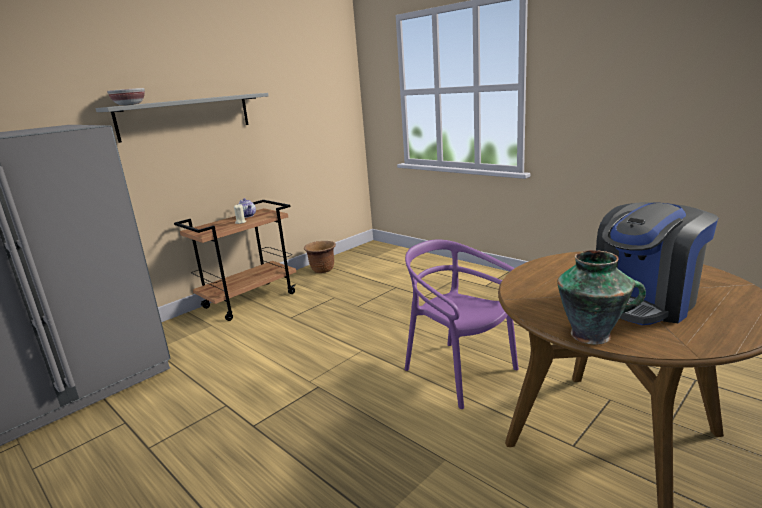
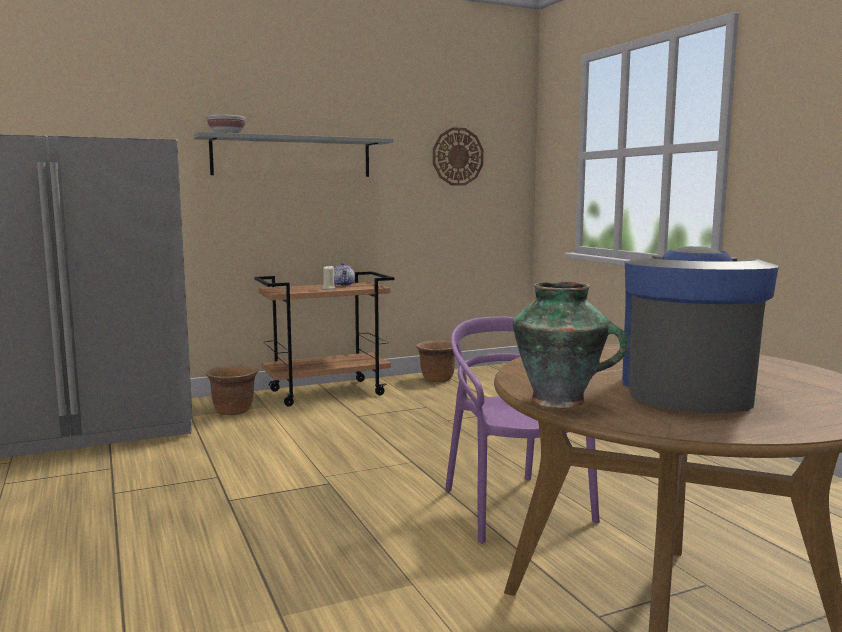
camera: 20 degrees right, 10 degrees down
coffee machine [596,202,719,325] -> coffee machine turned 120 degrees clockwise [622,246,779,413]
none -> brown planter [206,365,259,415]
none -> wall clock [433,127,484,186]

